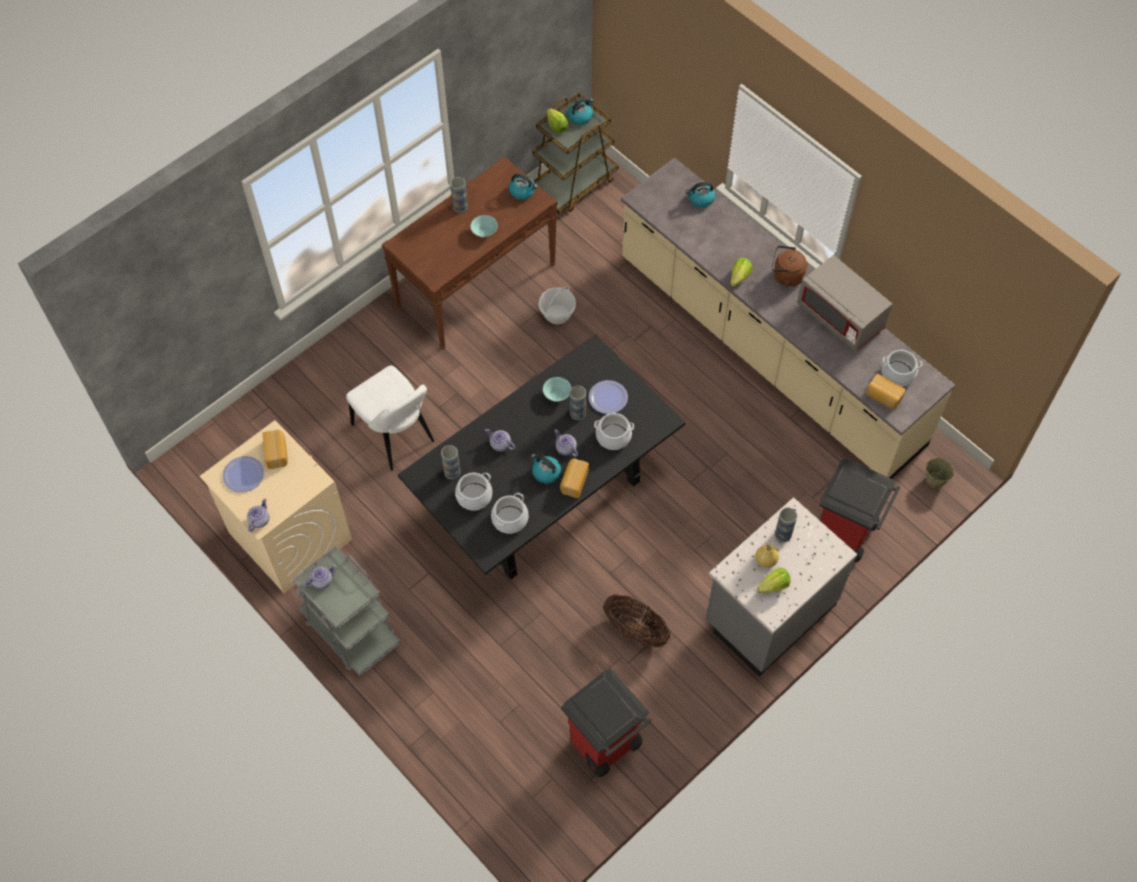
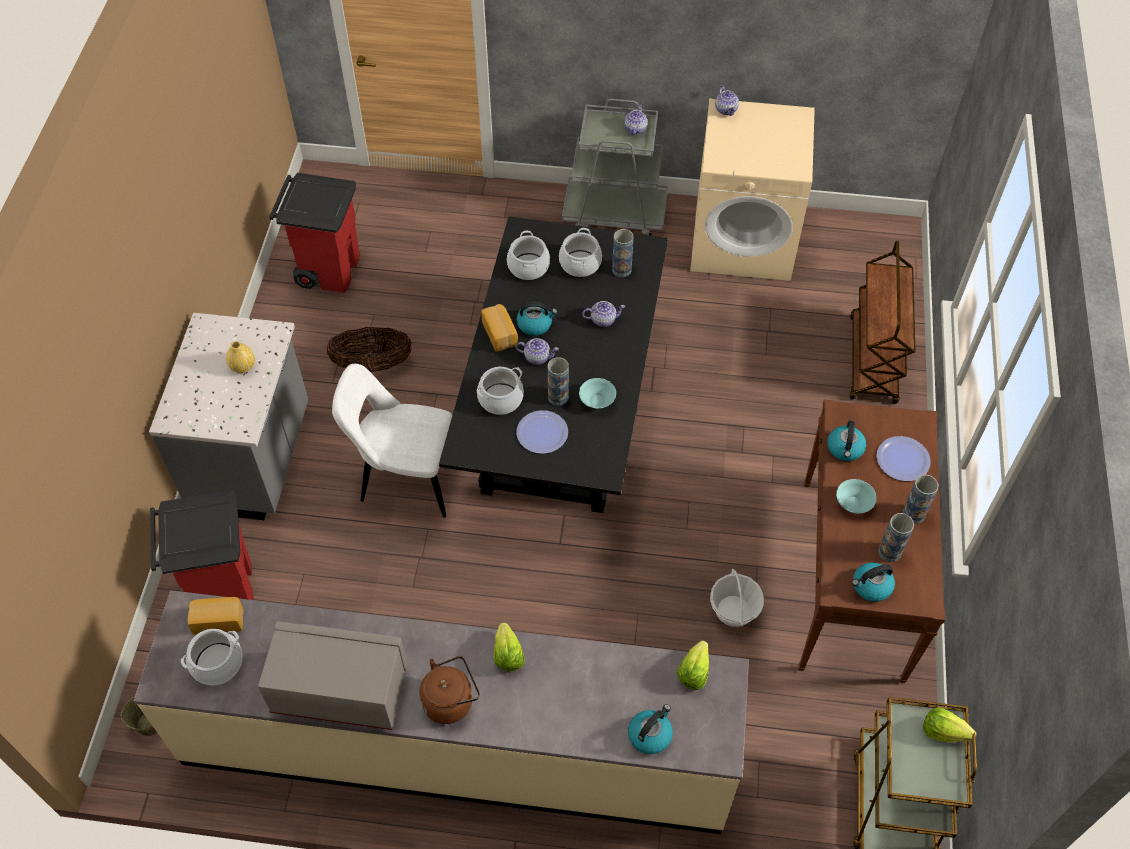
camera: 140 degrees right, 5 degrees down
plate [223,456,264,493] -> plate moved to [876,436,931,481]
bread [262,430,288,469] -> none
white chair [346,365,434,471] -> white chair moved to [332,364,452,518]
kettle [568,98,594,125] -> kettle moved to [827,420,866,461]
lettuce [757,568,790,593] -> lettuce moved to [677,640,709,690]
vase [775,507,797,542] -> vase moved to [878,513,914,562]
none -> brown cart [849,241,915,404]

